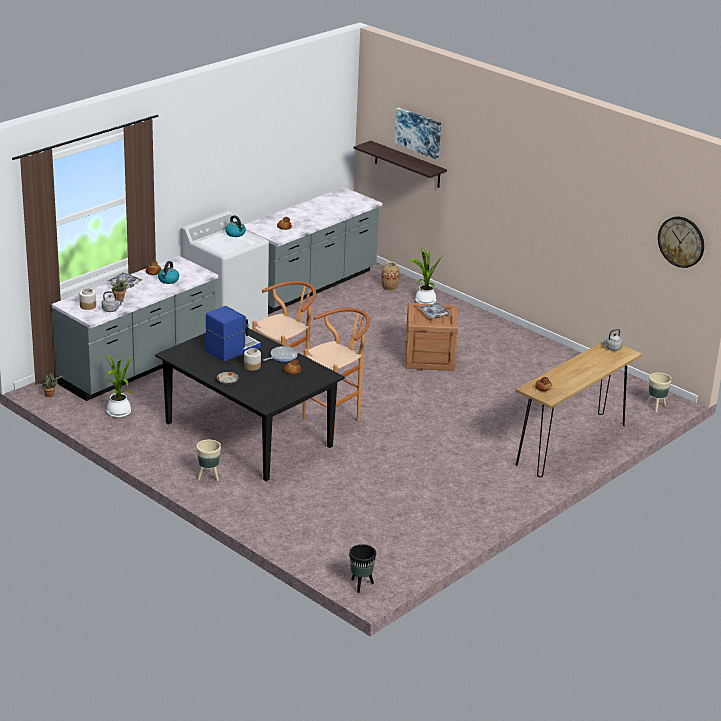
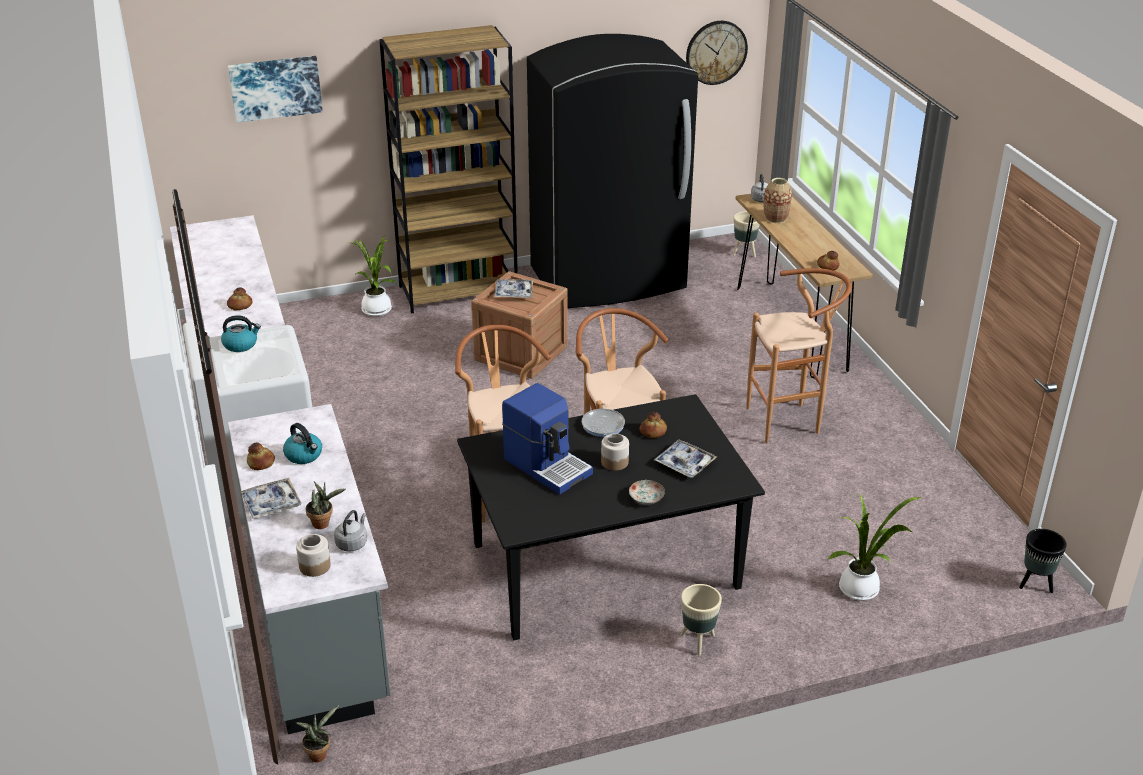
camera: 60 degrees left, 5 degrees up
potted plant [102,355,134,418] -> potted plant moved to [828,494,921,601]
coffee machine [206,306,261,362] -> coffee machine turned 150 degrees clockwise [502,383,593,495]
shelf [354,141,447,188] -> none
vase [381,262,400,291] -> vase moved to [763,178,792,223]
none -> brown bookcase [379,25,518,313]
none -> black fridge [527,34,698,308]
none -> tray [654,440,717,478]
none -> brown stool [746,268,852,443]

